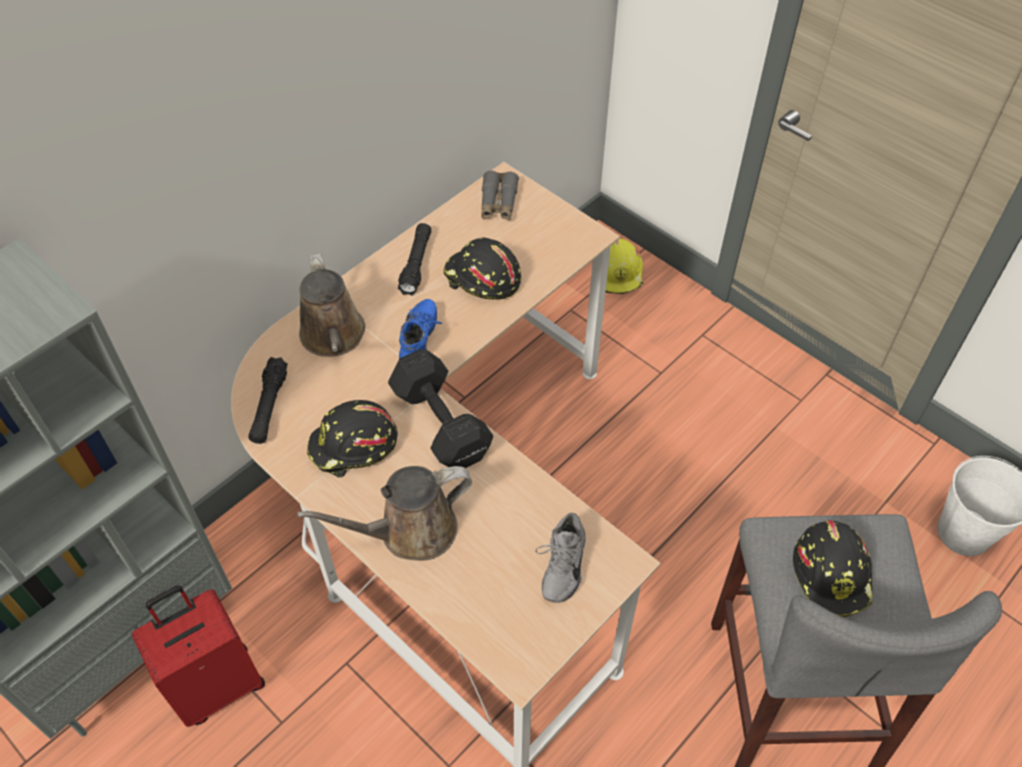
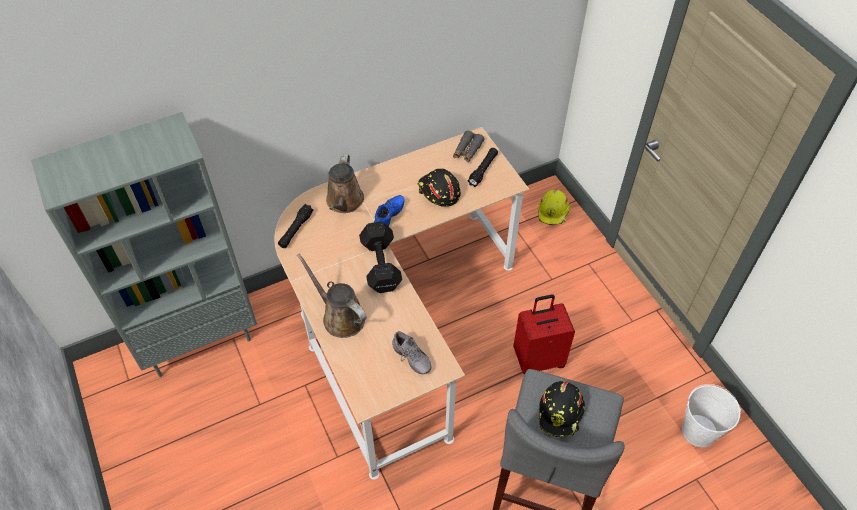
camera: 20 degrees right, 0 degrees up
red suitcase [132,585,265,727] -> red suitcase moved to [513,295,575,374]
brown watering can [297,466,472,561] -> brown watering can turned 45 degrees clockwise [297,254,367,338]
black hard hat [307,400,398,478] -> none
black flashlight [398,223,431,296] -> black flashlight moved to [468,148,498,187]
grey shoe [535,513,586,603] -> grey shoe turned 75 degrees counterclockwise [392,331,431,374]

